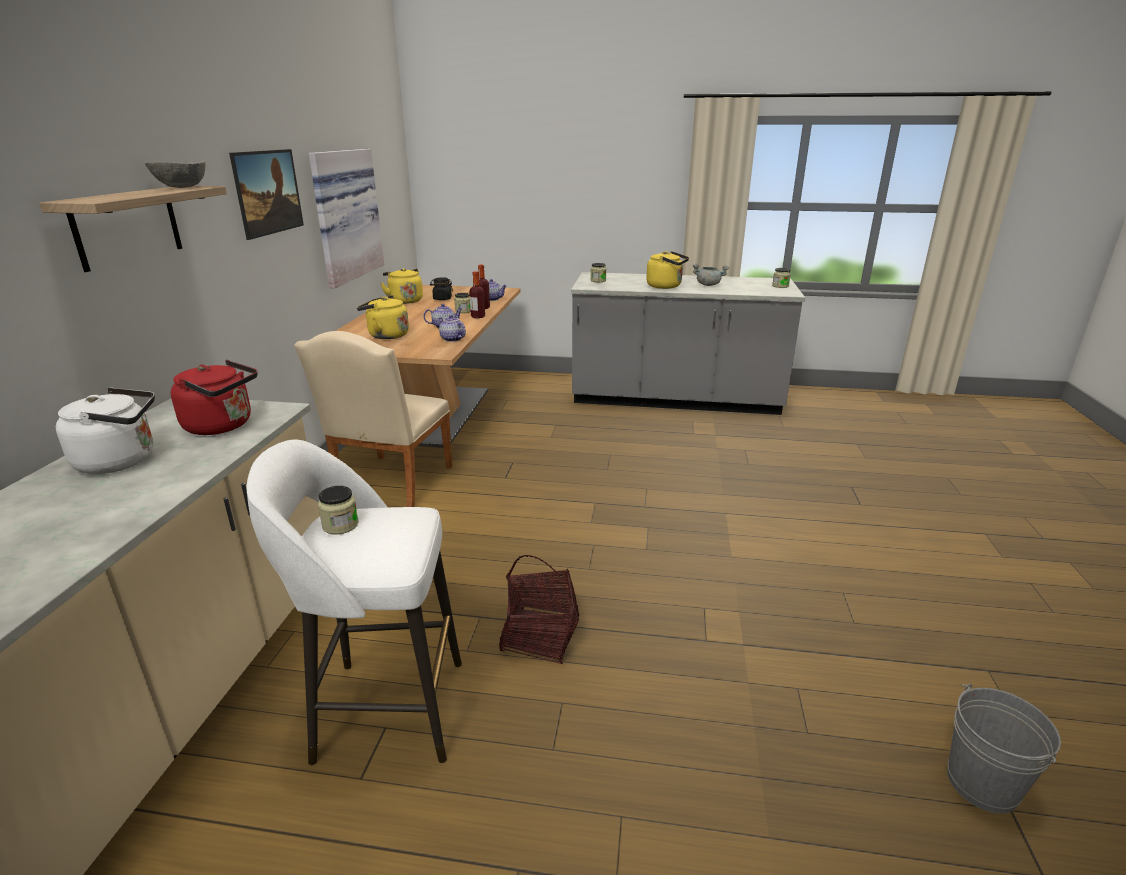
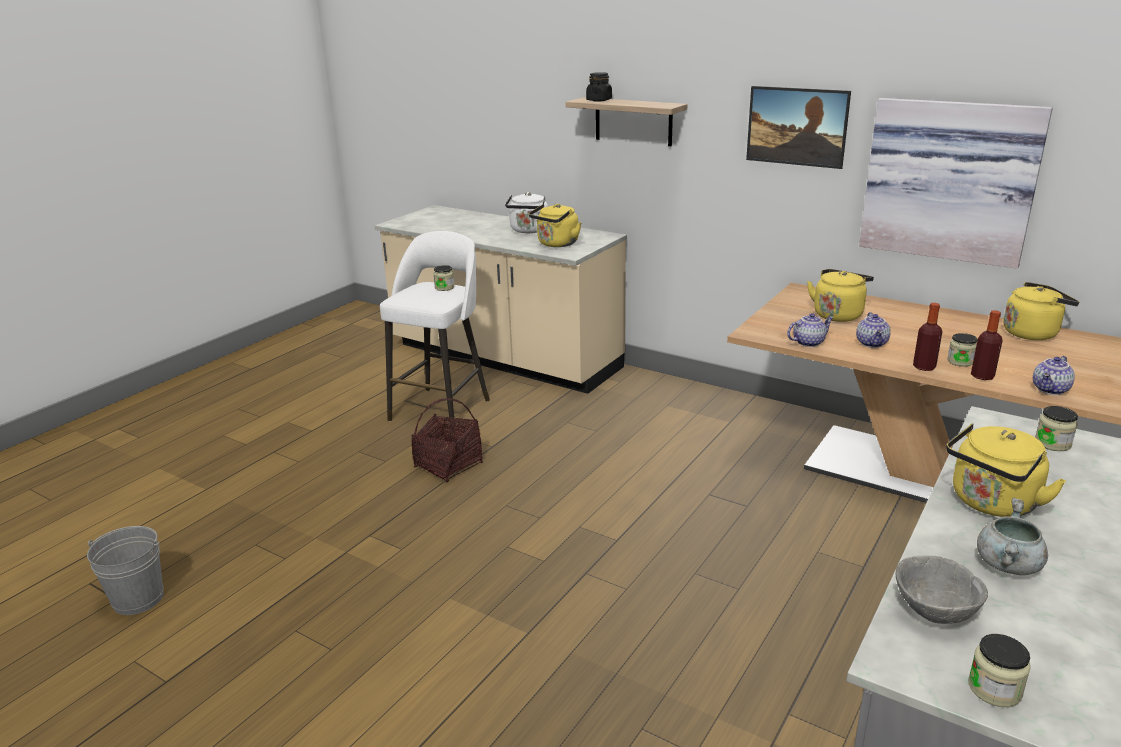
camera: 115 degrees right, 0 degrees up
grey bowl [145,160,206,188] -> grey bowl moved to [896,555,988,624]
red kettle [171,360,258,435] -> yellow kettle [529,204,581,247]
beige chair [294,331,452,507] -> none
black jar [430,277,453,300] -> black jar moved to [586,72,612,102]

